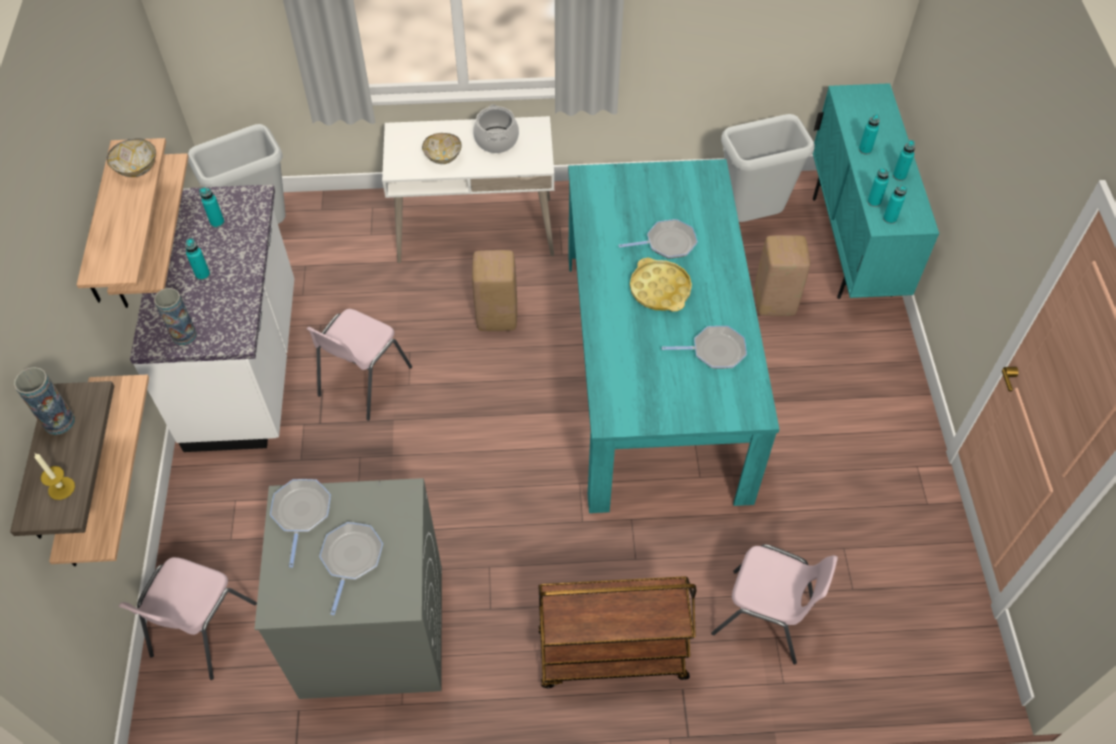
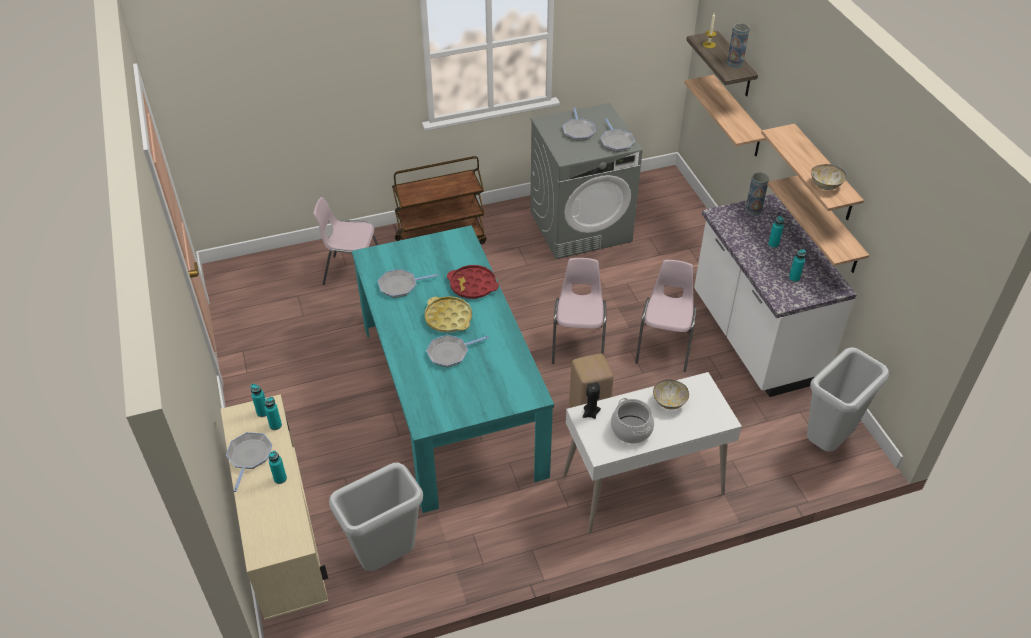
camera: 165 degrees right, 10 degrees down
pink chair [119,557,257,680] -> pink chair moved to [552,258,606,364]
beige stool [755,235,810,316] -> none
turquoise cabinet [813,83,939,299] -> beige cabinet [220,394,328,620]
turquoise bottle [893,140,915,181] -> frying pan [226,432,272,492]
none -> red tray [447,265,499,299]
none -> black candle [583,382,601,419]

